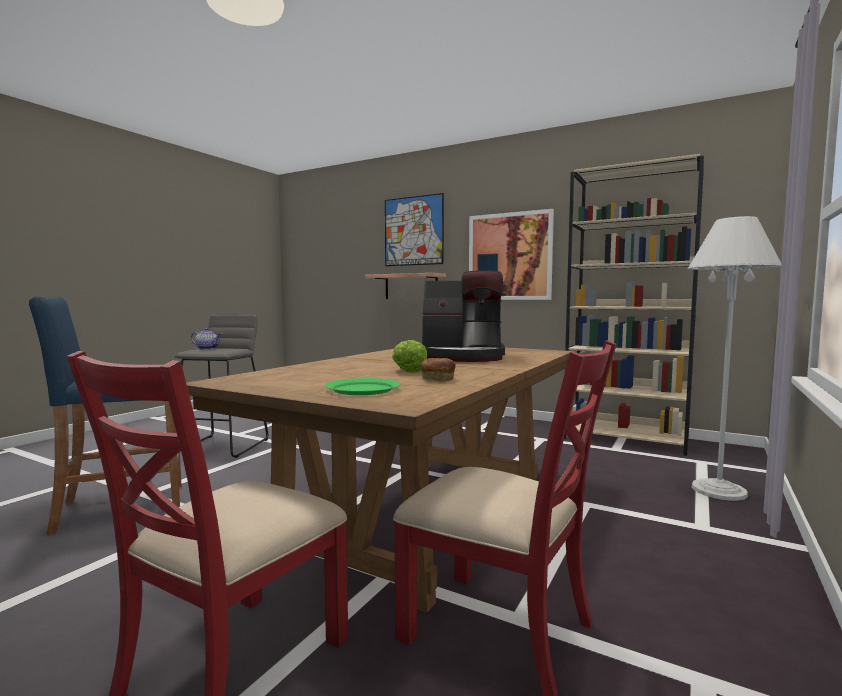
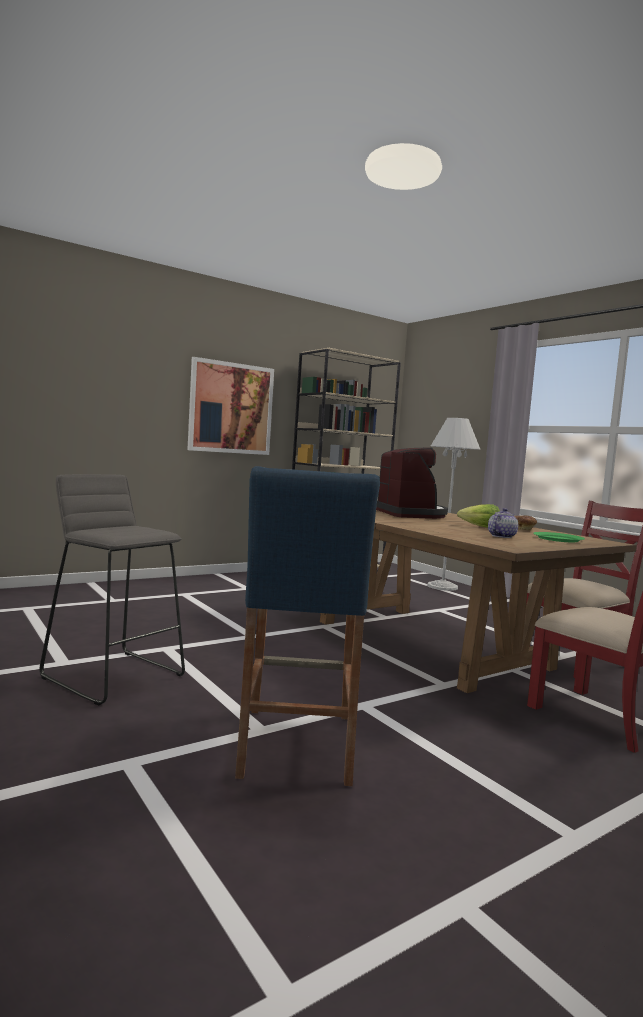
camera: 65 degrees left, 0 degrees up
teapot [191,328,222,350] -> teapot moved to [488,508,518,538]
shelf [365,273,446,299] -> none
picture [385,193,444,266] -> none
coffee machine [421,270,505,362] -> coffee machine turned 45 degrees counterclockwise [376,447,448,519]

